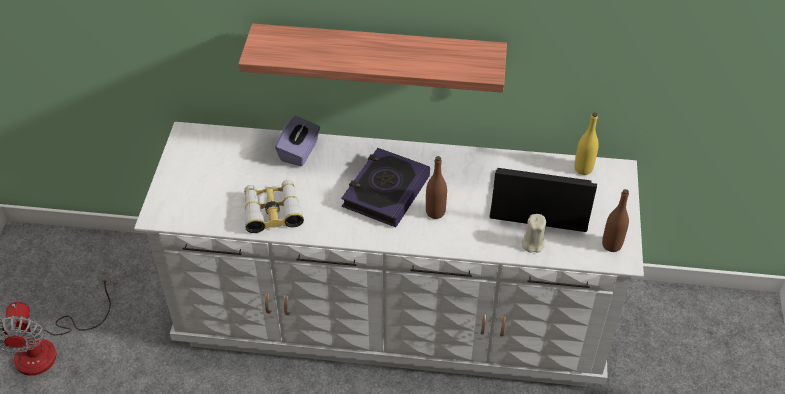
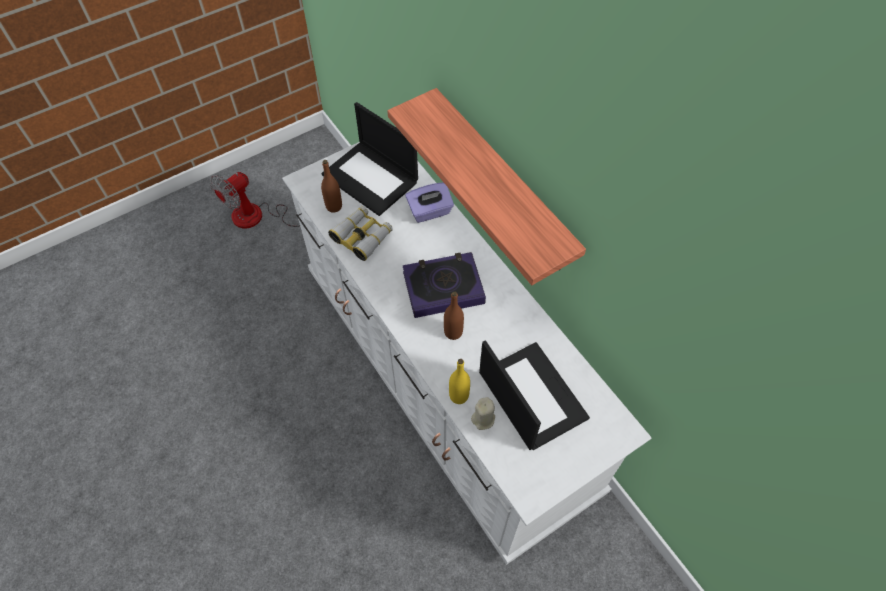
camera: 50 degrees right, 10 degrees up
yellow bottle [574,112,599,175] -> yellow bottle moved to [449,359,470,404]
brown bottle [602,189,629,252] -> brown bottle moved to [321,160,342,213]
none -> laptop [321,102,418,216]

